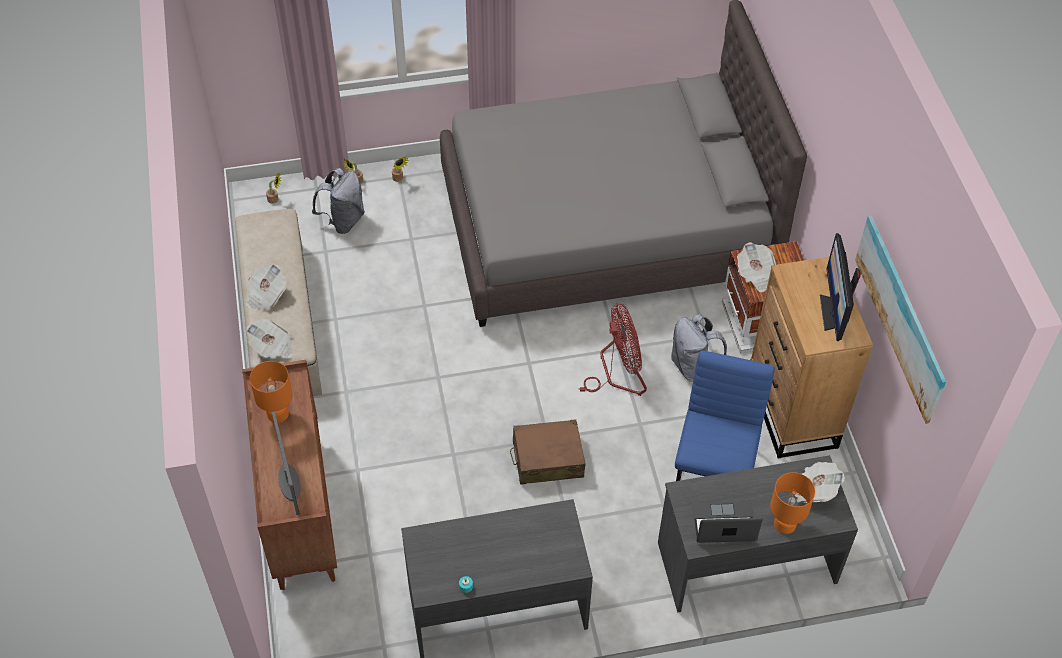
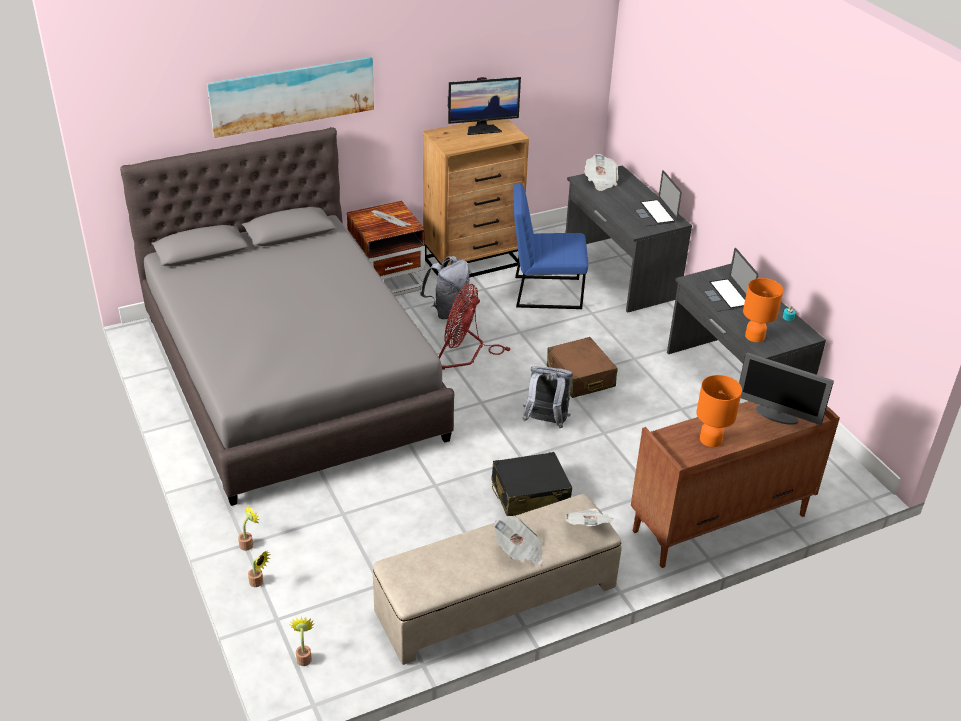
camera: 105 degrees left, 15 degrees down
monitor [272,411,300,515] -> monitor turned 120 degrees counterclockwise [739,352,834,425]
grey backpack [312,168,365,234] -> grey backpack moved to [522,366,573,428]
red fan [578,303,647,396] -> red fan turned 45 degrees counterclockwise [438,284,511,370]
orange table lamp [770,472,815,534] -> orange table lamp moved to [743,278,783,342]
picture [855,215,946,424] -> picture moved to [207,57,374,138]
none -> black suitcase [492,452,572,516]
none -> laptop [696,248,758,311]

